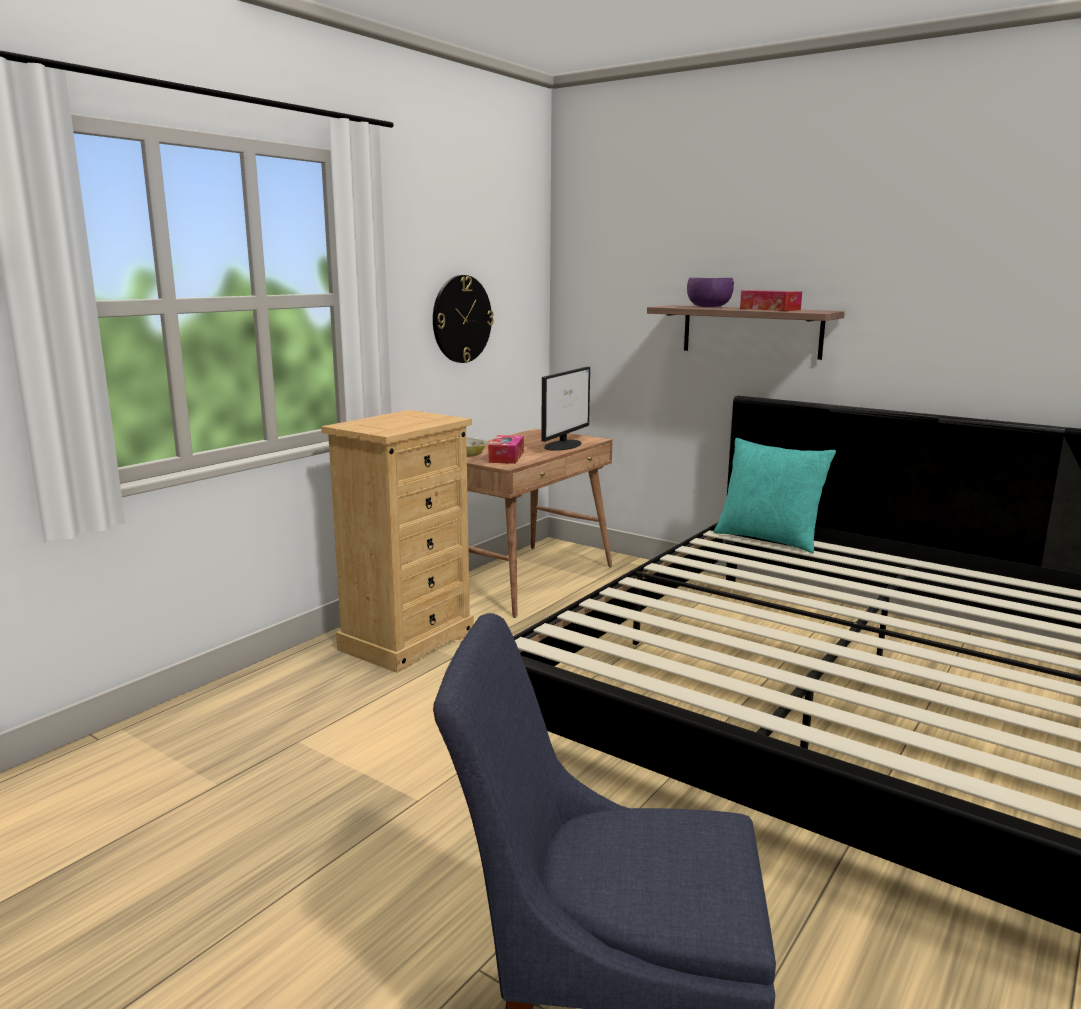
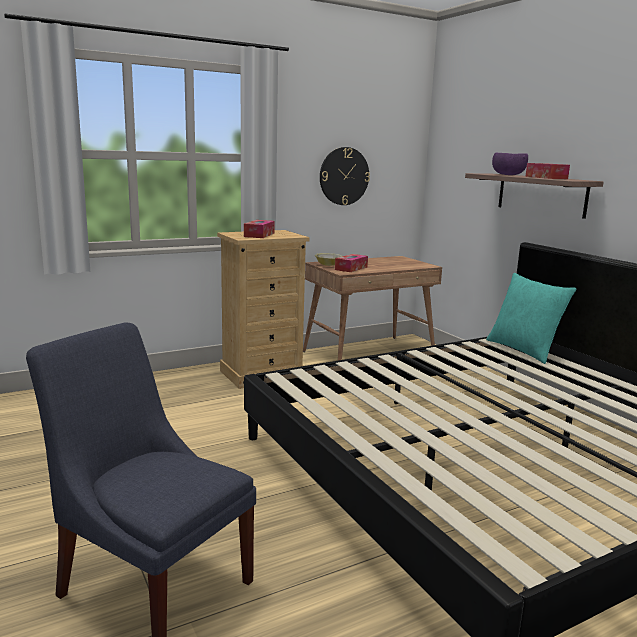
camera: 25 degrees right, 0 degrees up
monitor [541,367,590,451] -> none
none -> tissue box [244,220,275,238]

